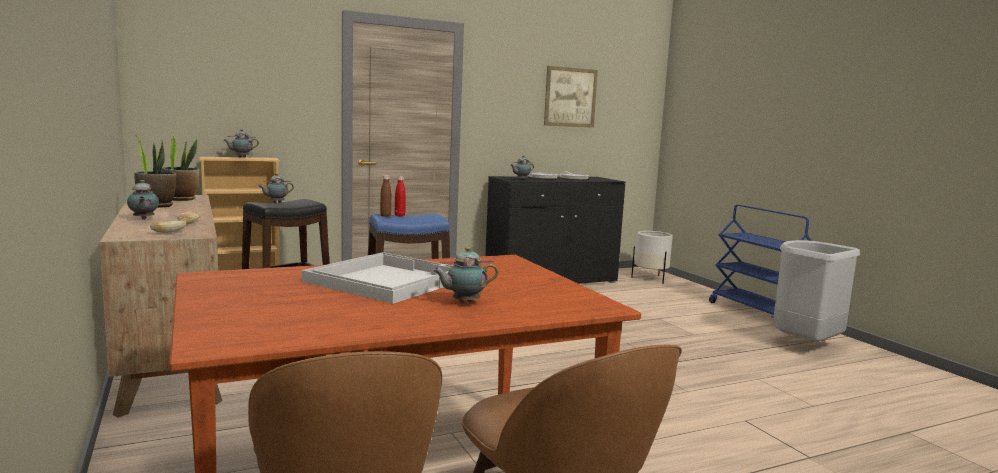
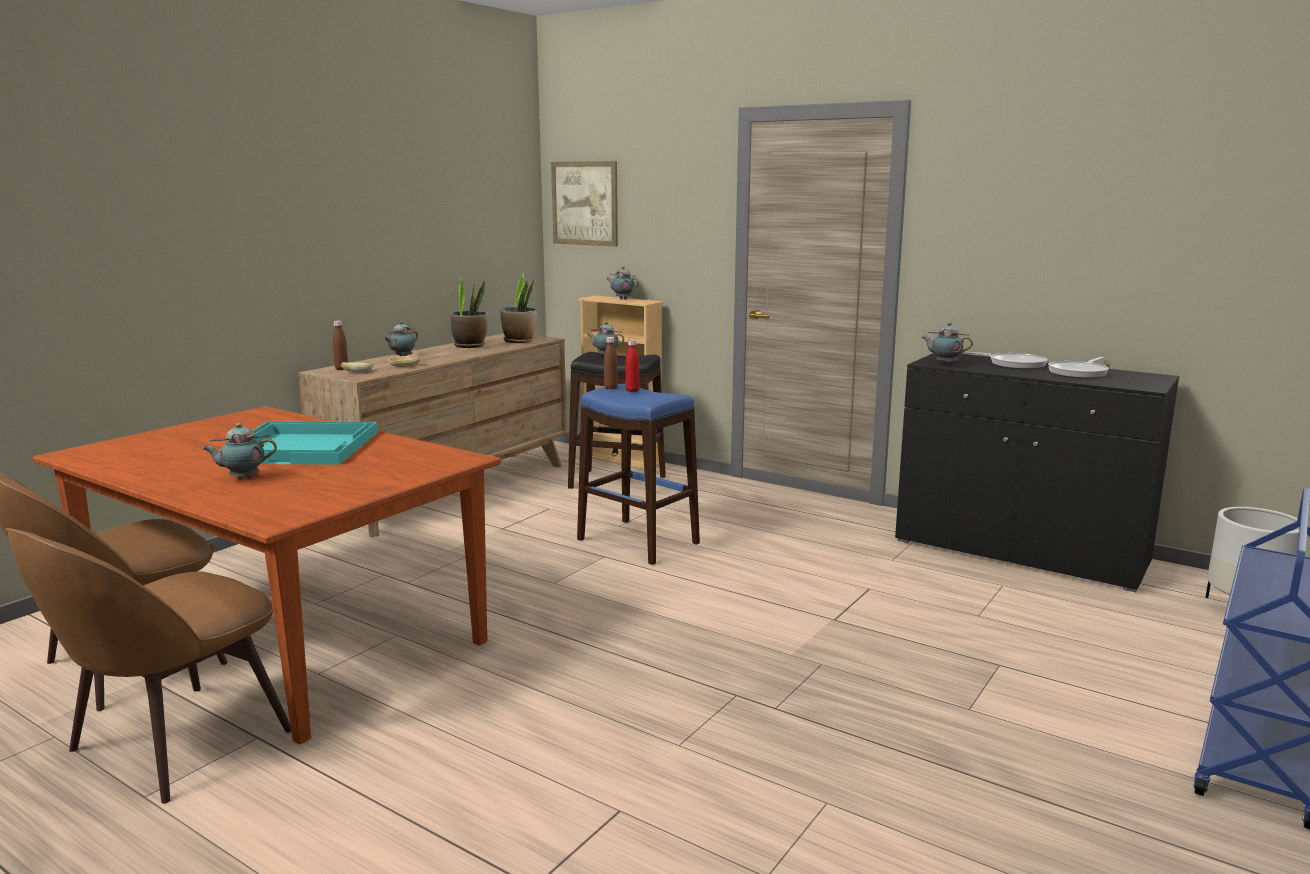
camera: 60 degrees right, 5 degrees up
white tray [302,252,453,304] -> turquoise tray [219,421,378,465]
teapot [432,247,498,303] -> teapot turned 60 degrees counterclockwise [202,423,277,479]
picture [544,66,598,128] -> picture moved to [551,161,618,247]
grey trash can [773,240,860,342] -> none
none -> brown bottle [333,321,348,370]

